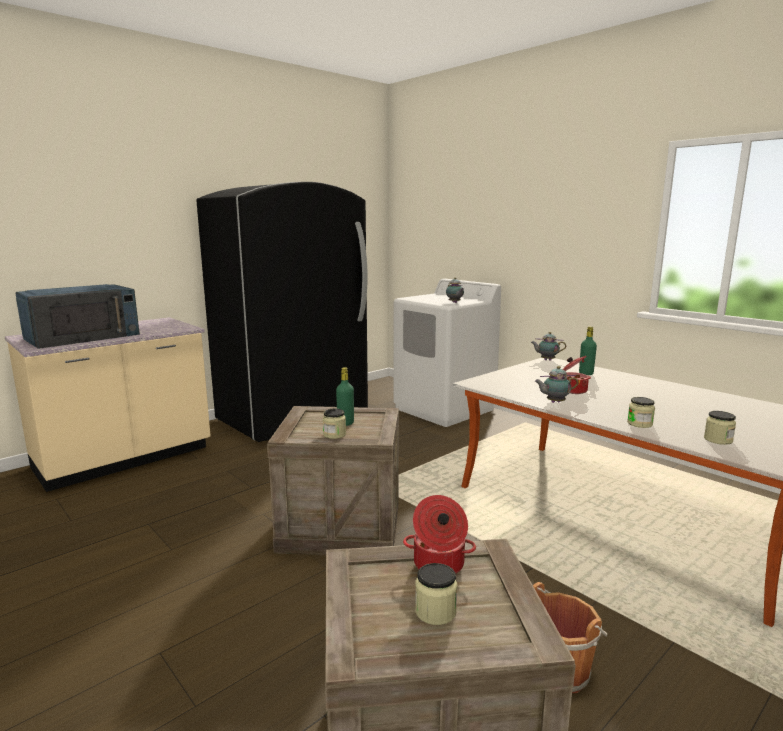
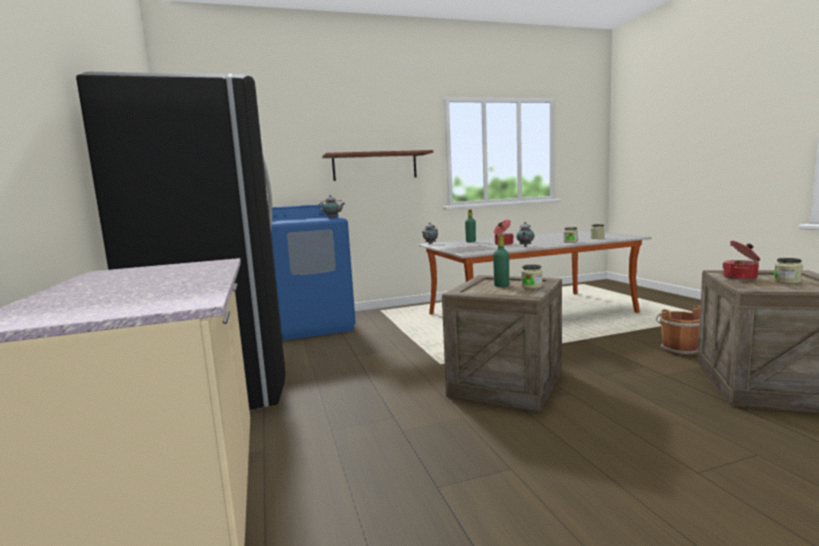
camera: 65 degrees left, 5 degrees down
blue microwave [15,284,140,349] -> none
white washing machine [394,279,501,427] -> blue washing machine [271,204,356,340]
none -> brown shelf [322,150,433,181]

